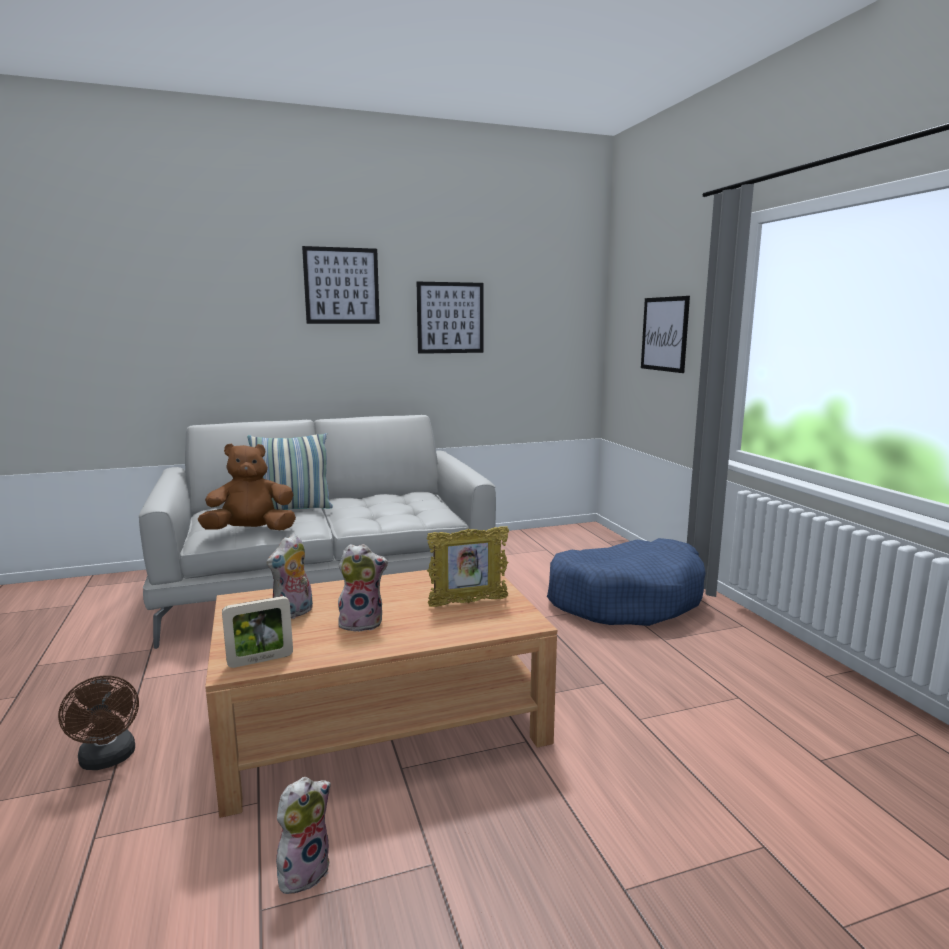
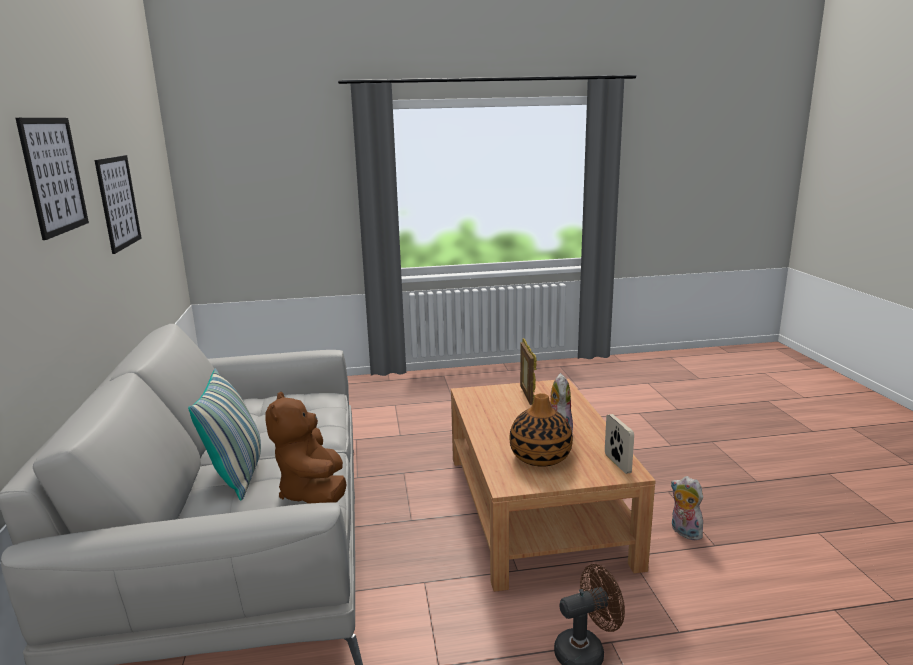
camera: 80 degrees left, 5 degrees up
plush toy [267,534,313,619] -> vase [509,393,573,467]
blue dog bed [547,538,706,626] -> none
picture [641,296,690,373] -> none

